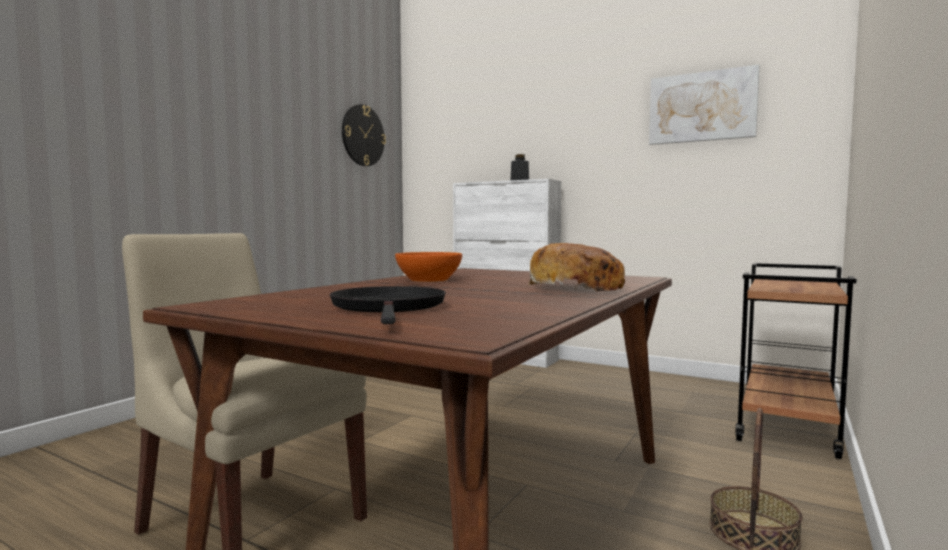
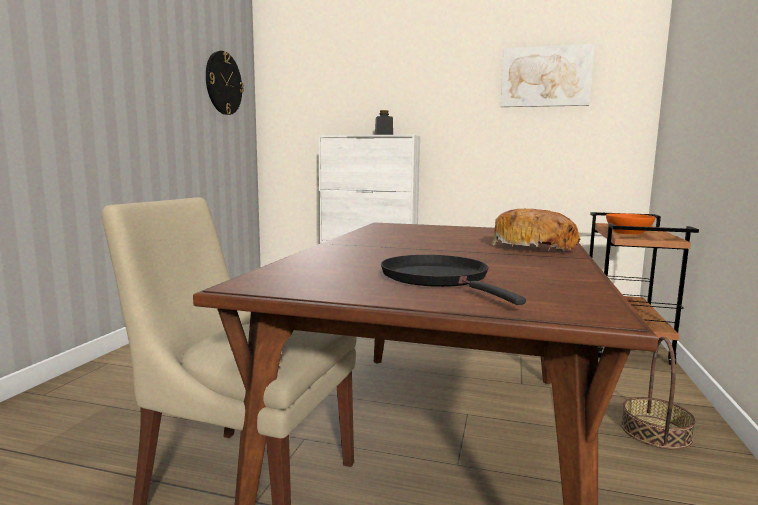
camera: 15 degrees left, 5 degrees up
orange bowl [395,252,462,282] -> orange bowl moved to [606,213,656,235]

